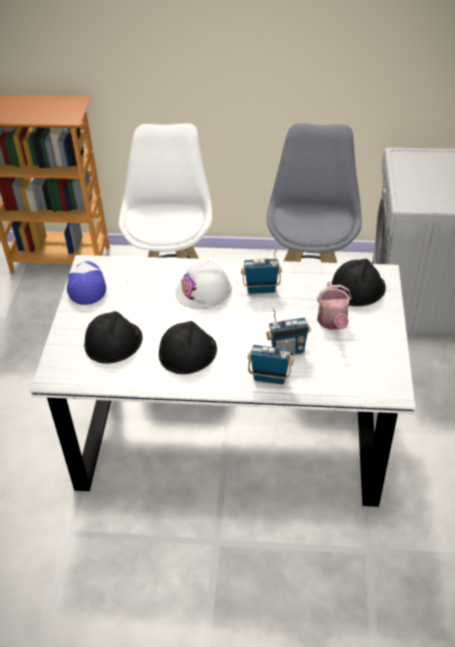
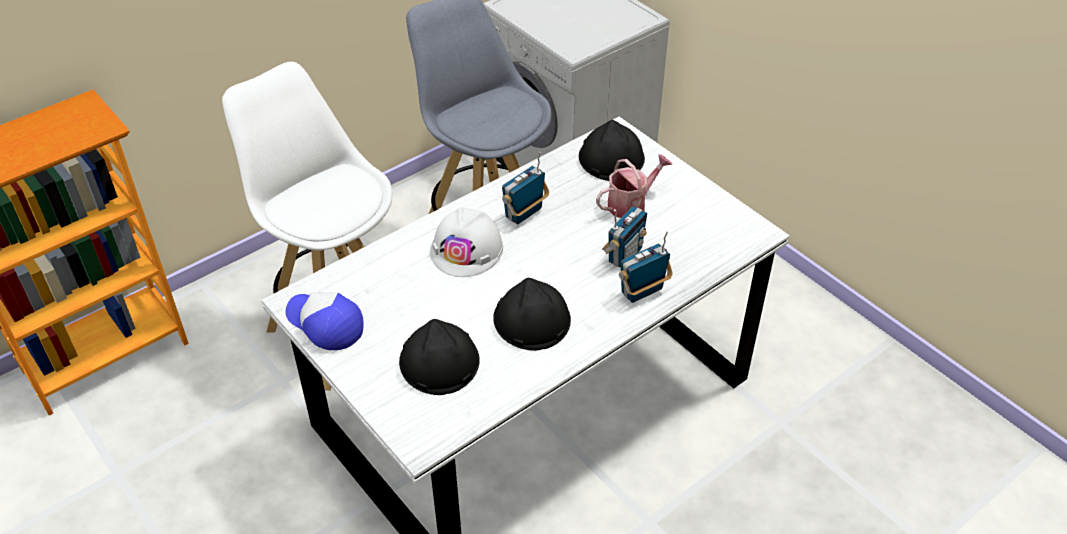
camera: 45 degrees left, 0 degrees up
watering can [317,281,352,330] -> watering can turned 75 degrees counterclockwise [596,154,672,218]

